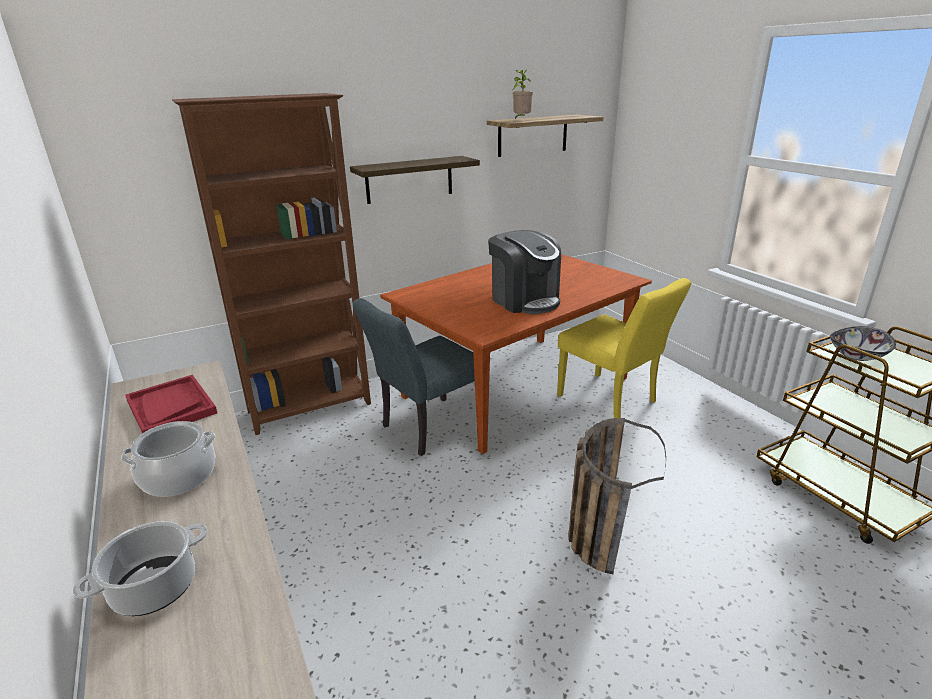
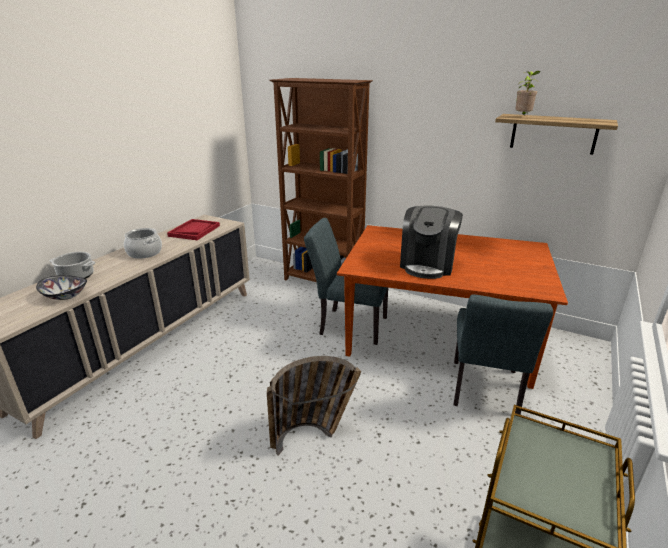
camera: 55 degrees right, 0 degrees up
shelf [350,156,480,204] -> none
yellow chair [557,278,691,418] -> grey chair [453,294,553,415]
bowl [830,326,896,361] -> bowl moved to [36,275,87,300]

